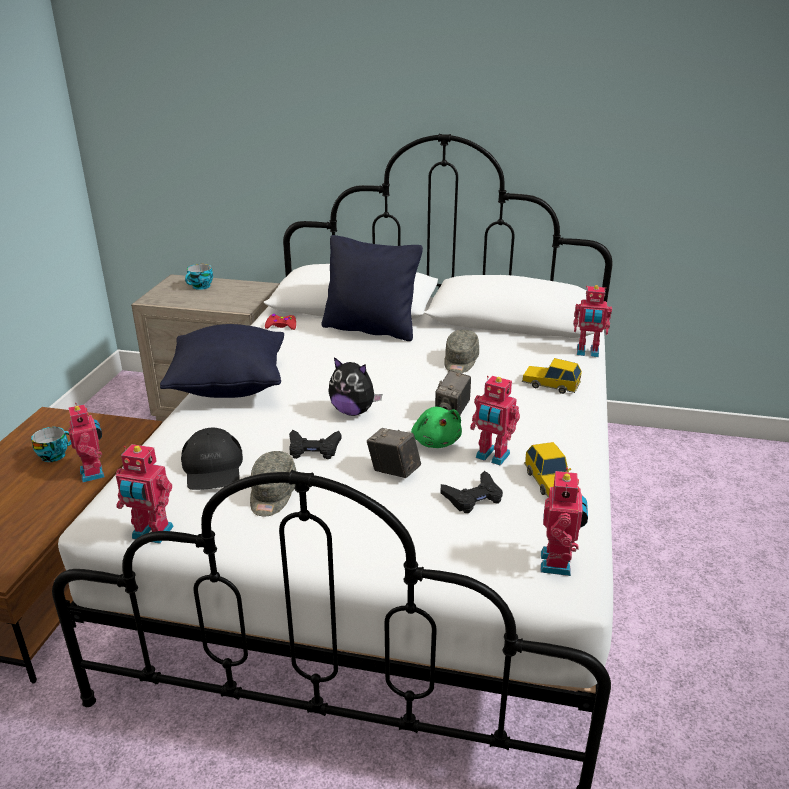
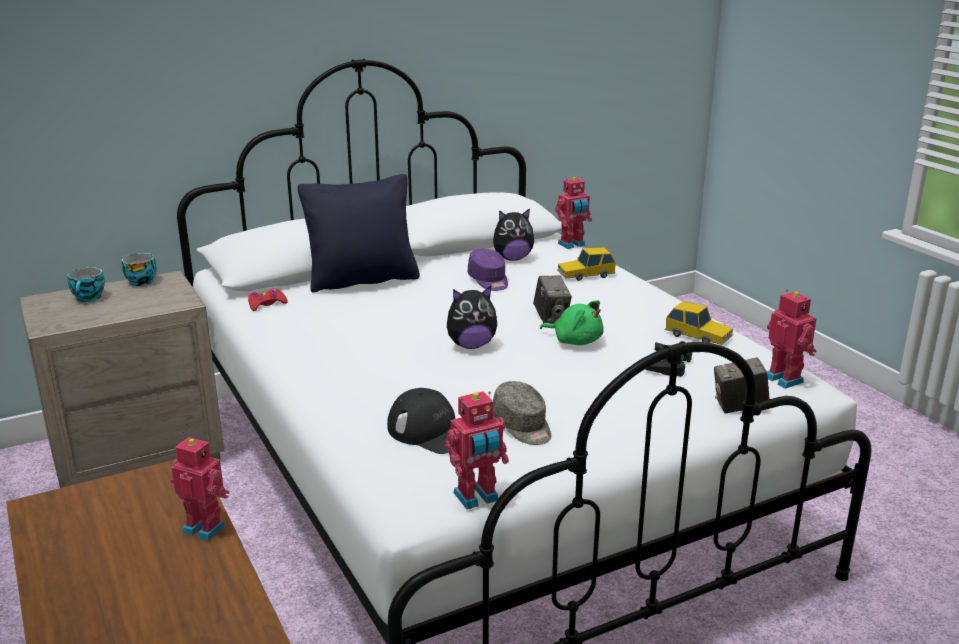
camera: 40 degrees left, 5 degrees down
cup [31,427,71,462] -> cup moved to [122,253,157,286]
black pillow [160,324,284,398] -> none
black game controller [289,430,341,459] -> none
camera [367,428,421,478] -> camera moved to [714,357,770,413]
grey cap [444,330,479,373] -> purple cap [468,248,508,291]
toy robot [470,376,520,466] -> none
none -> plush toy [493,208,534,261]

